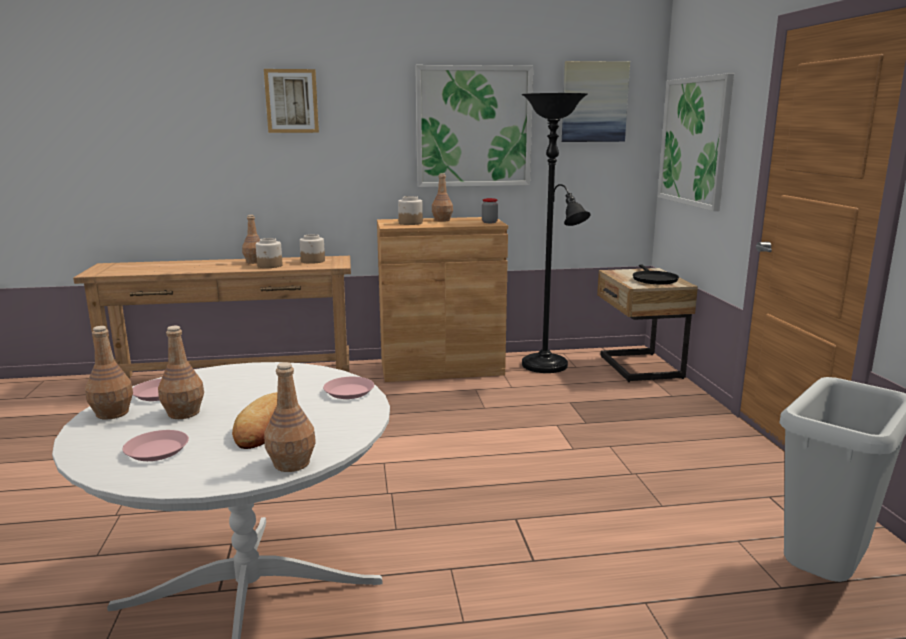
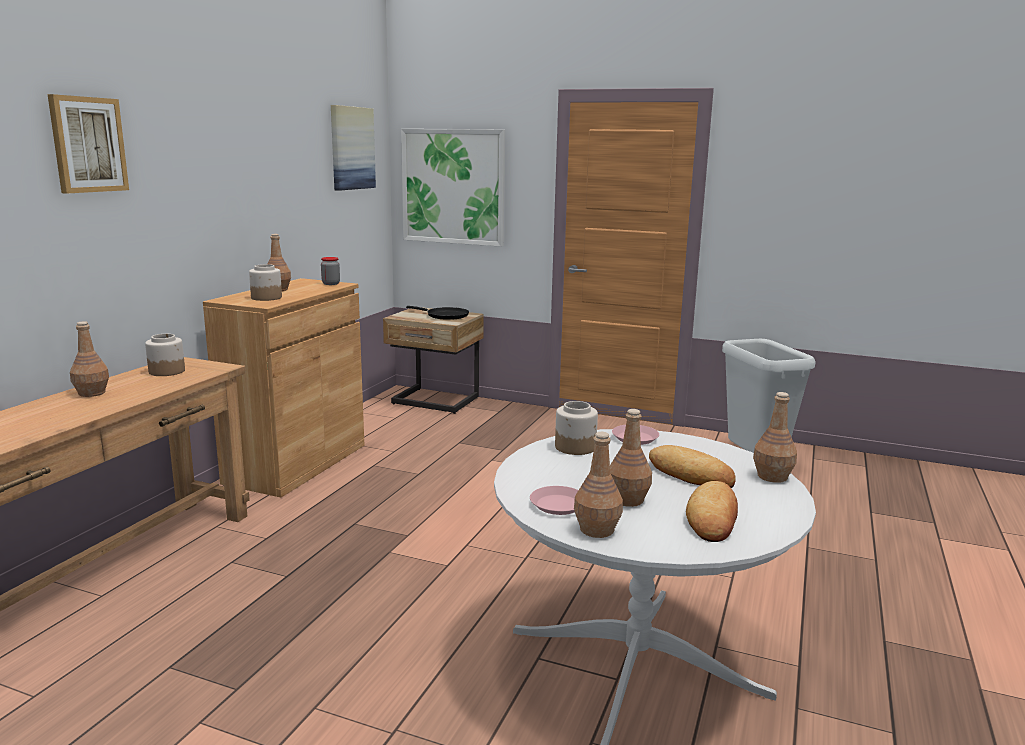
camera: 60 degrees left, 0 degrees up
pink plate [122,430,189,461] -> bread [686,481,738,542]
jar [256,238,283,268] -> jar moved to [555,401,598,455]
picture [415,65,533,187] -> none
black floor lamp [522,93,590,373] -> none

